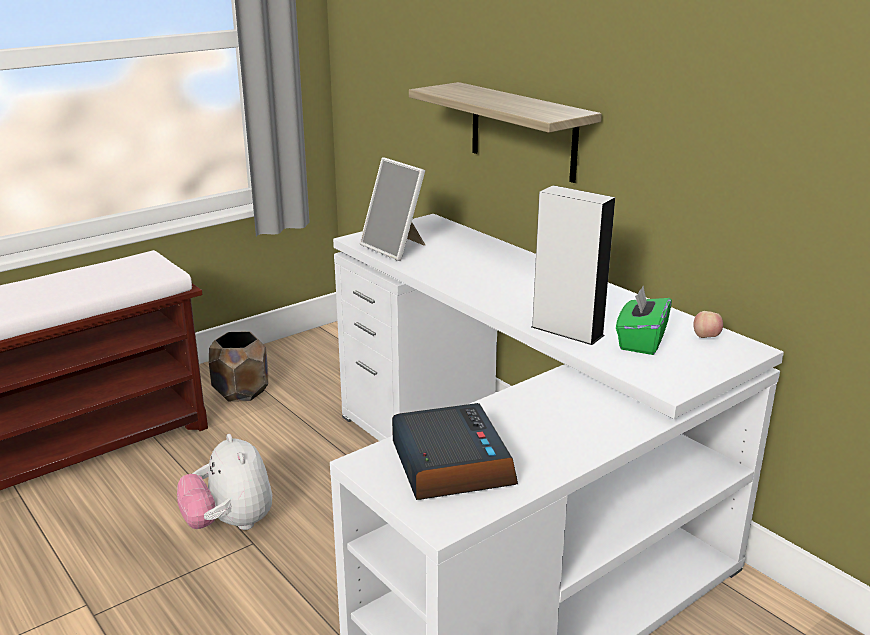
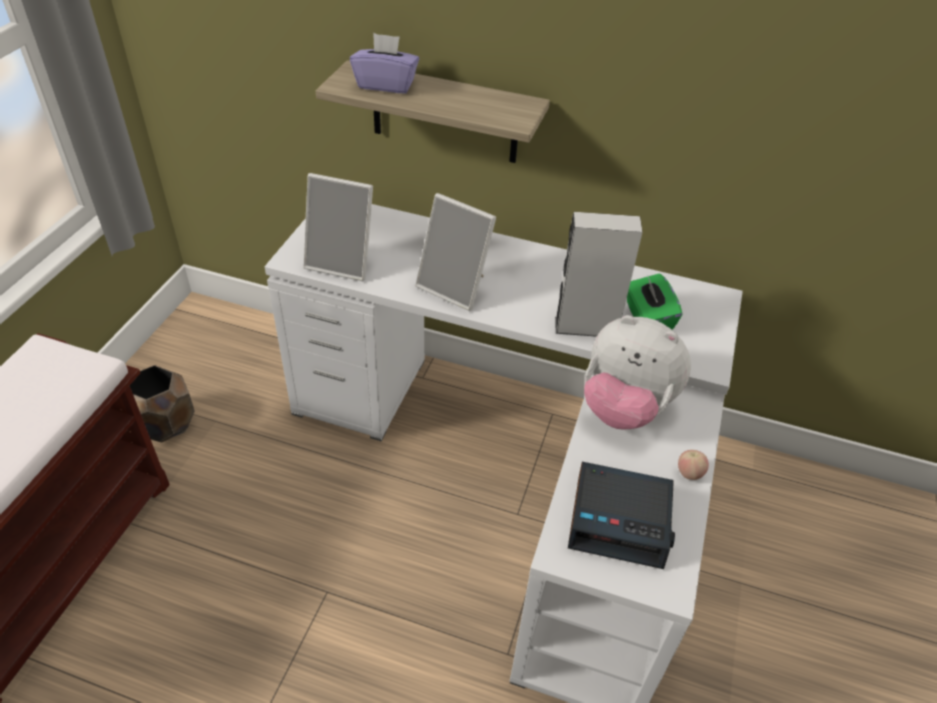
camera: 35 degrees left, 20 degrees up
plush toy [177,434,272,530] -> plush toy moved to [584,315,691,430]
alarm clock [392,403,518,500] -> alarm clock turned 150 degrees clockwise [568,462,675,569]
apple [693,311,723,338] -> apple moved to [678,450,709,480]
none -> purple tissue box [350,33,419,94]
none -> picture frame [415,193,496,311]

